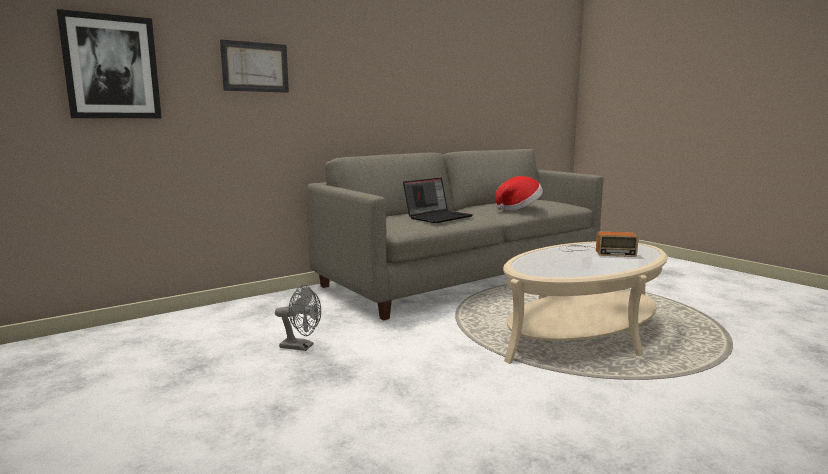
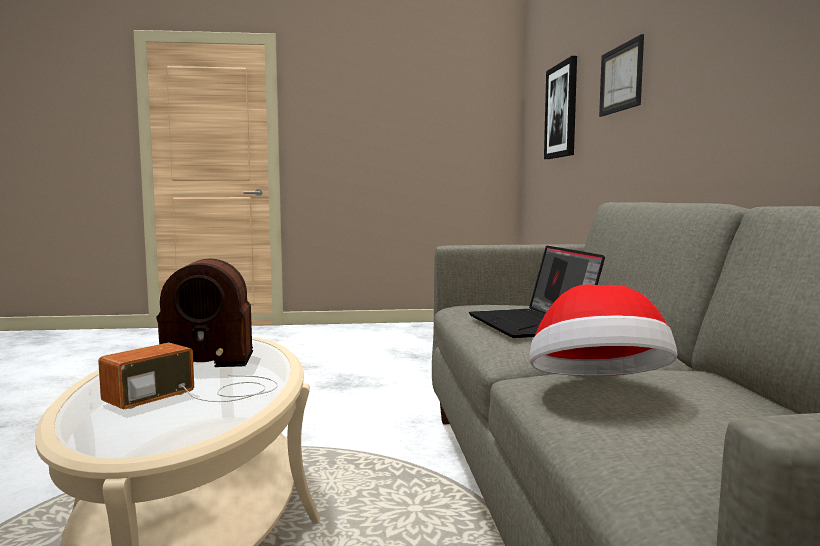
camera: 120 degrees right, 5 degrees down
grey fan [275,285,321,351] -> none
none -> radio [156,259,253,367]

